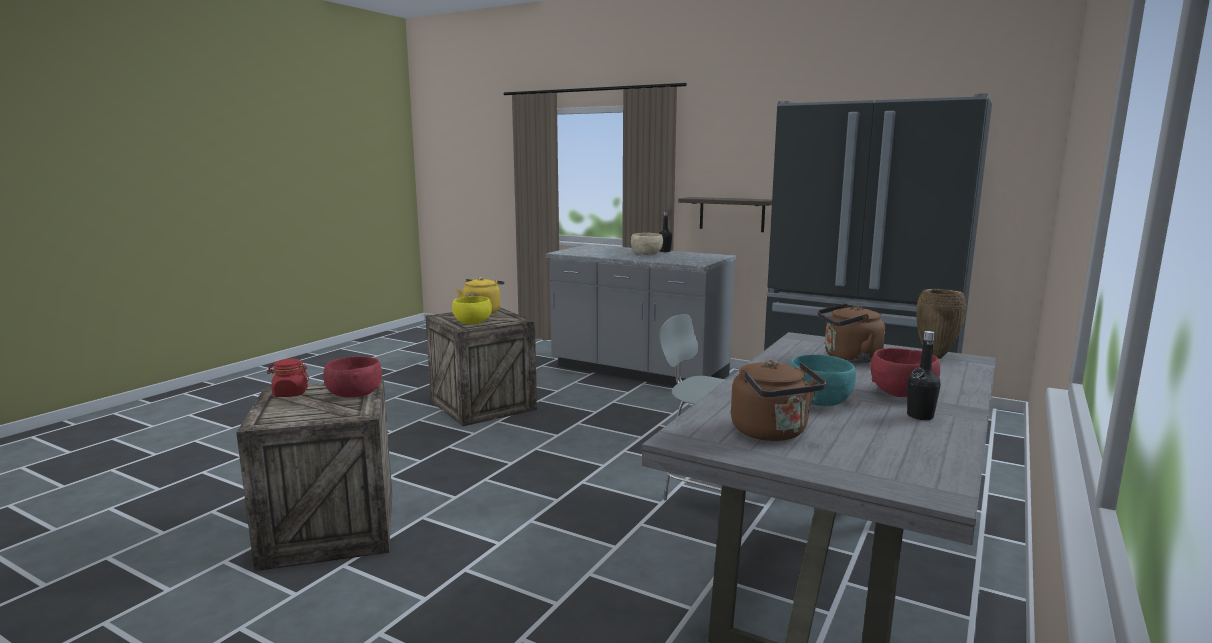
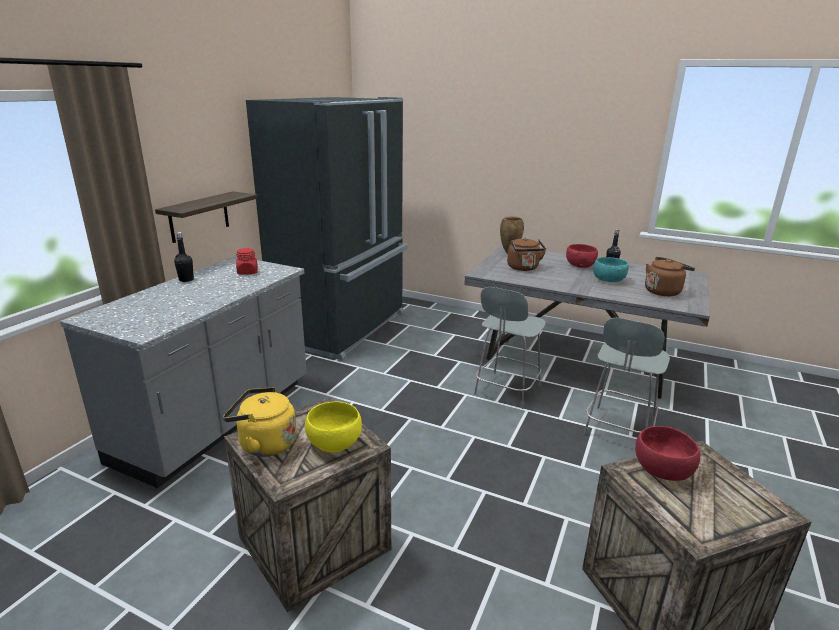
camera: 95 degrees left, 10 degrees up
red jar [267,359,309,397] -> red jar moved to [236,248,258,275]
beige bowl [631,233,663,255] -> none
none -> grey stool [584,318,670,435]

